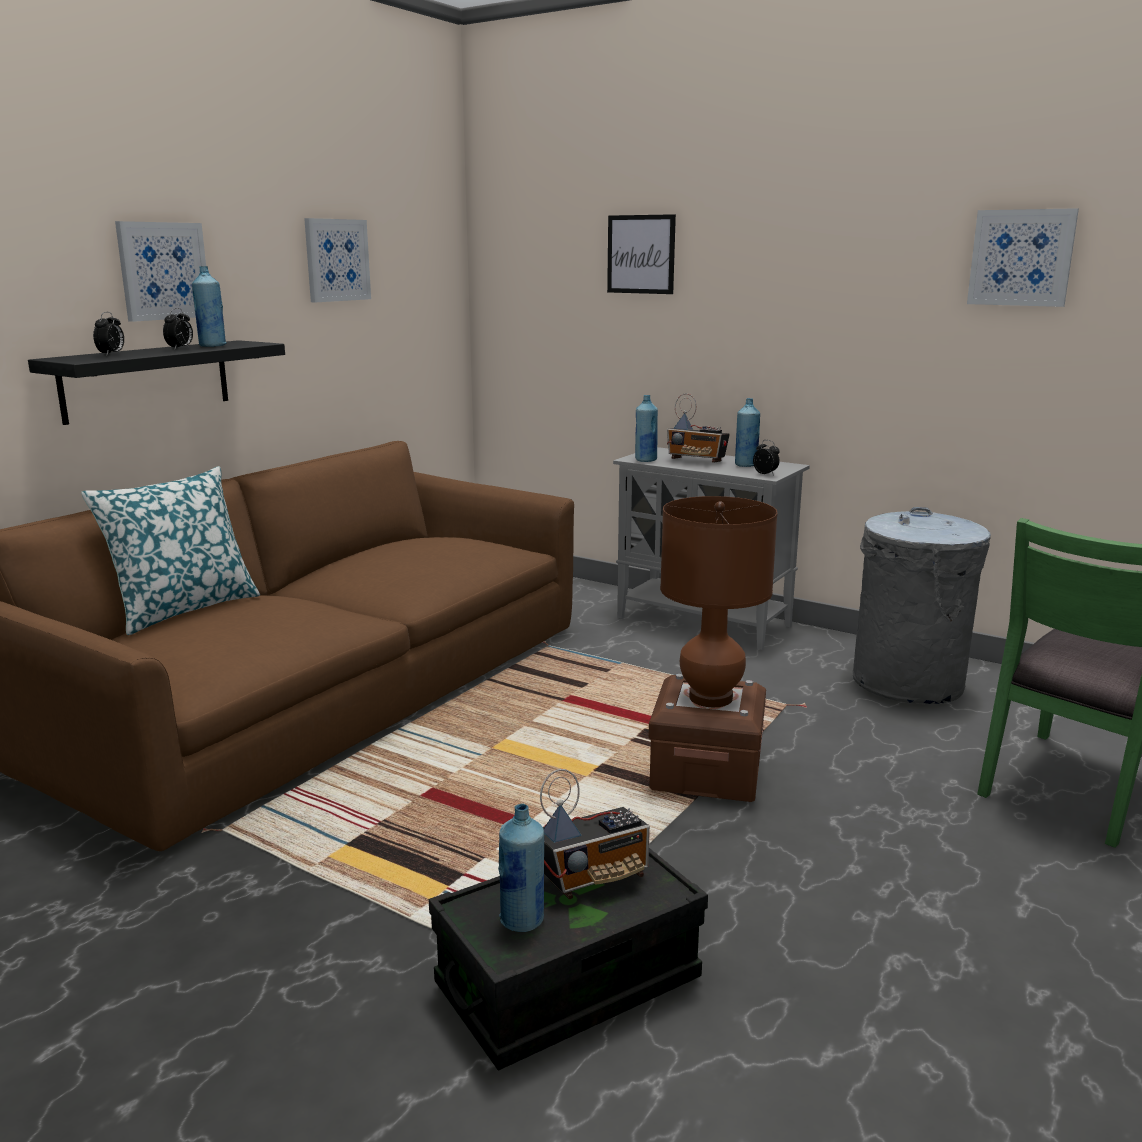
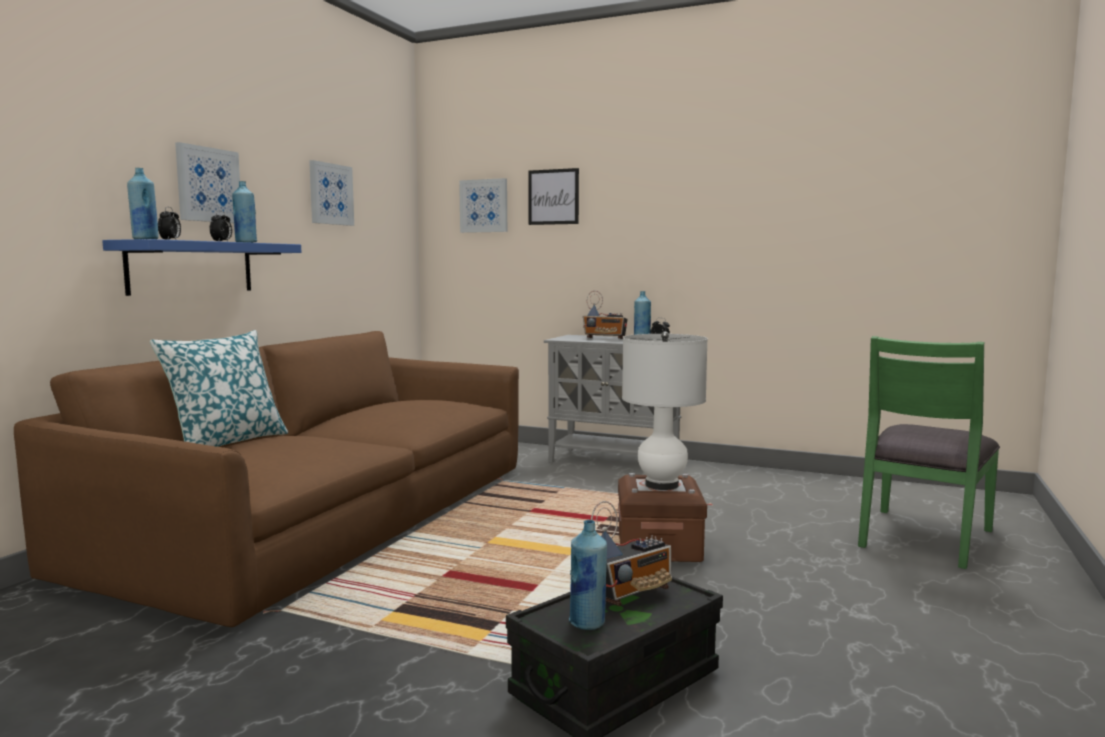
camera: 10 degrees left, 10 degrees down
black shelf [28,340,285,425] -> blue shelf [102,239,302,296]
blue bottle [635,395,658,462] -> blue bottle moved to [127,168,159,239]
brown table lamp [660,496,778,707] -> white table lamp [622,332,708,490]
grey trash can [853,507,991,704] -> none
picture [967,208,1079,307] -> picture moved to [459,178,507,233]

